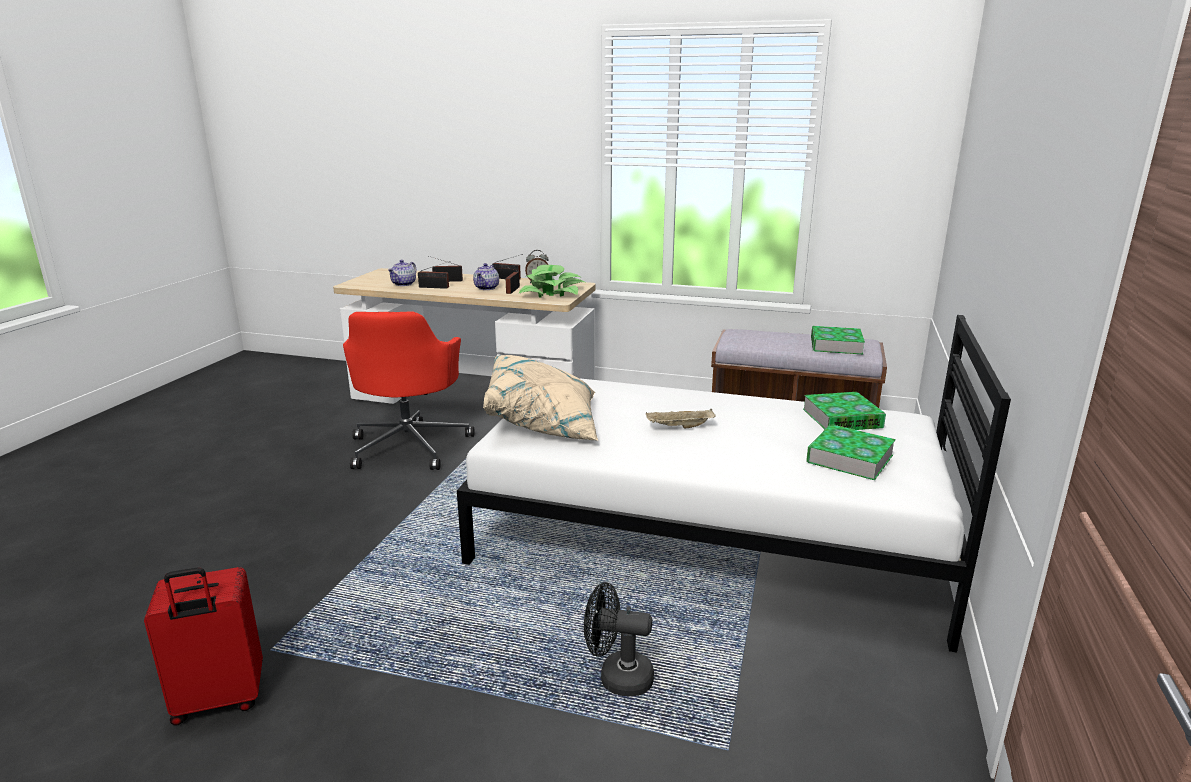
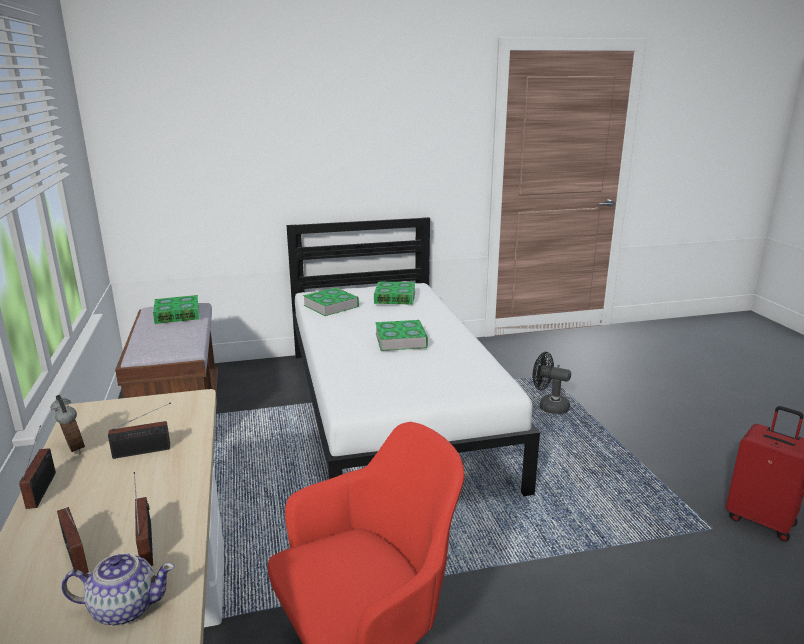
camera: 120 degrees left, 0 degrees up
teapot [473,263,499,290] -> none
beige pillow [483,355,598,441] -> none
potted plant [518,265,584,297] -> none
black fan [584,582,654,696] -> black fan turned 135 degrees clockwise [532,352,571,414]
beige tray [646,408,716,429] -> book [375,320,428,351]

